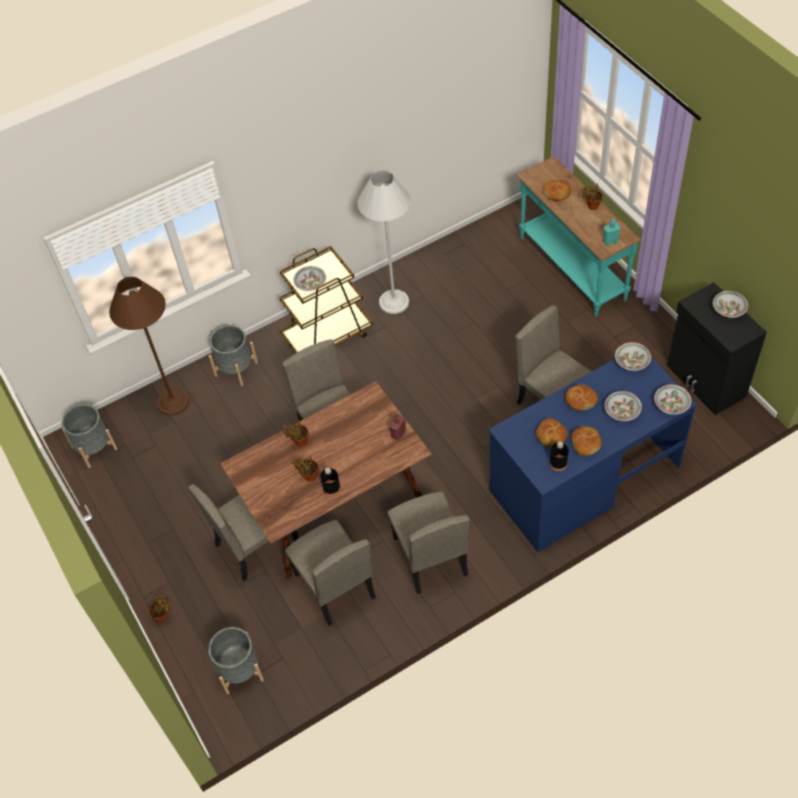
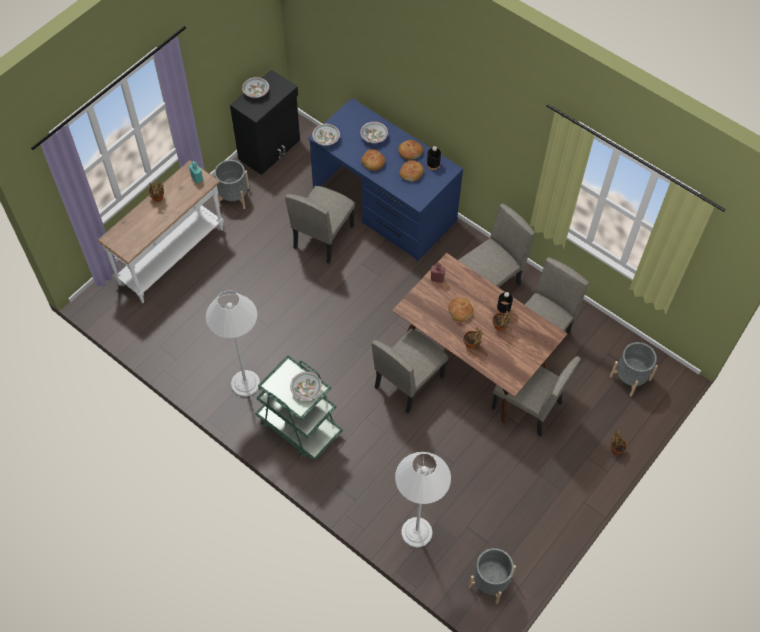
camera: 115 degrees left, 5 degrees up
brown floor lamp [109,277,189,415] -> white floor lamp [395,452,451,548]
grey planter [209,325,258,386] -> grey planter moved to [214,160,249,209]
brown cart [280,246,373,354] -> green cart [255,355,343,461]
turquoise console table [516,156,641,317] -> white console table [98,160,224,303]
bread [543,180,571,201] -> bread moved to [448,298,473,322]
bowl [654,385,692,415] -> none

